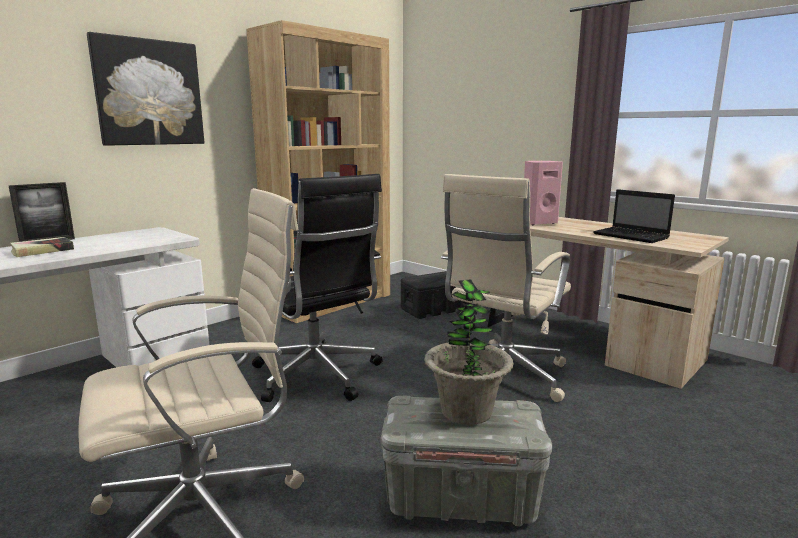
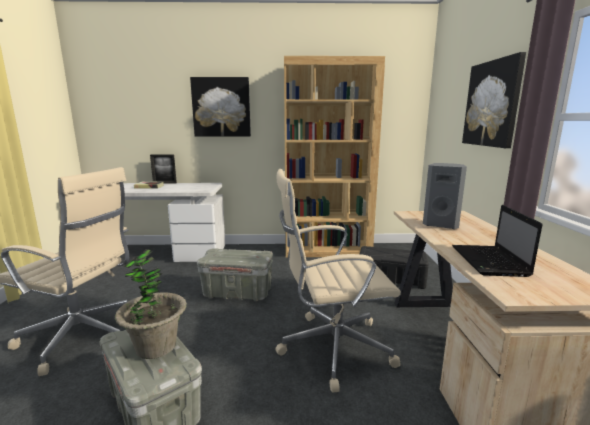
camera: 45 degrees right, 0 degrees up
black office chair [252,174,383,402] -> grey storage box [197,248,273,301]
pink speaker [524,161,563,225] -> grey speaker [423,163,467,229]
none -> picture [462,52,526,148]

